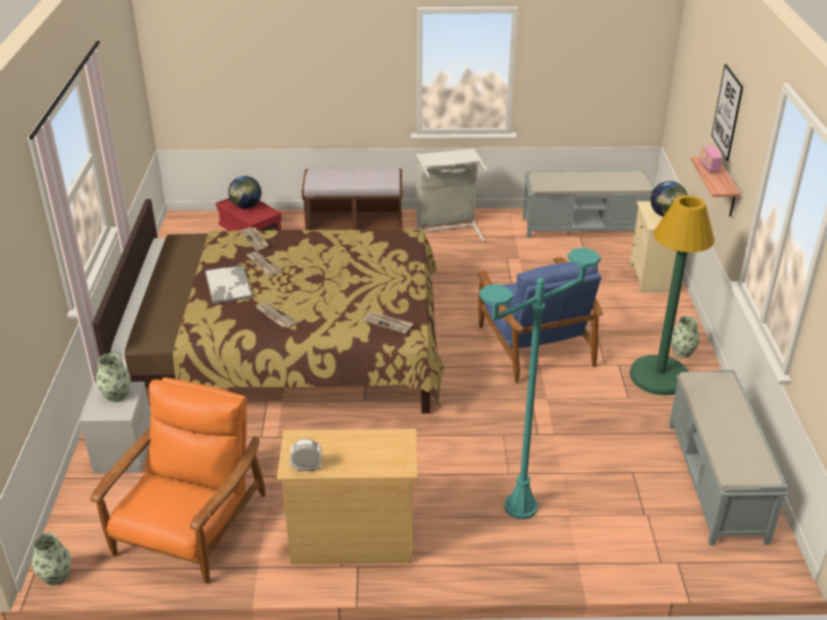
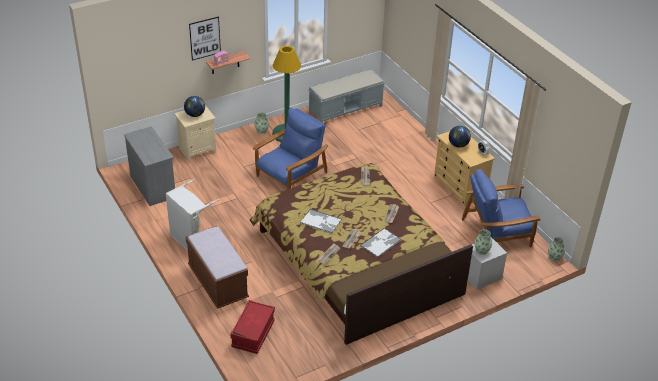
camera: 120 degrees left, 5 degrees up
orange armchair [90,377,266,584] -> blue armchair [462,169,540,247]
globe [228,176,262,209] -> globe moved to [449,126,471,148]
turquoise floor lamp [479,247,601,519] -> none
grey bench [523,170,654,238] -> grey dresser [124,126,175,206]
none -> tray [300,209,342,234]

